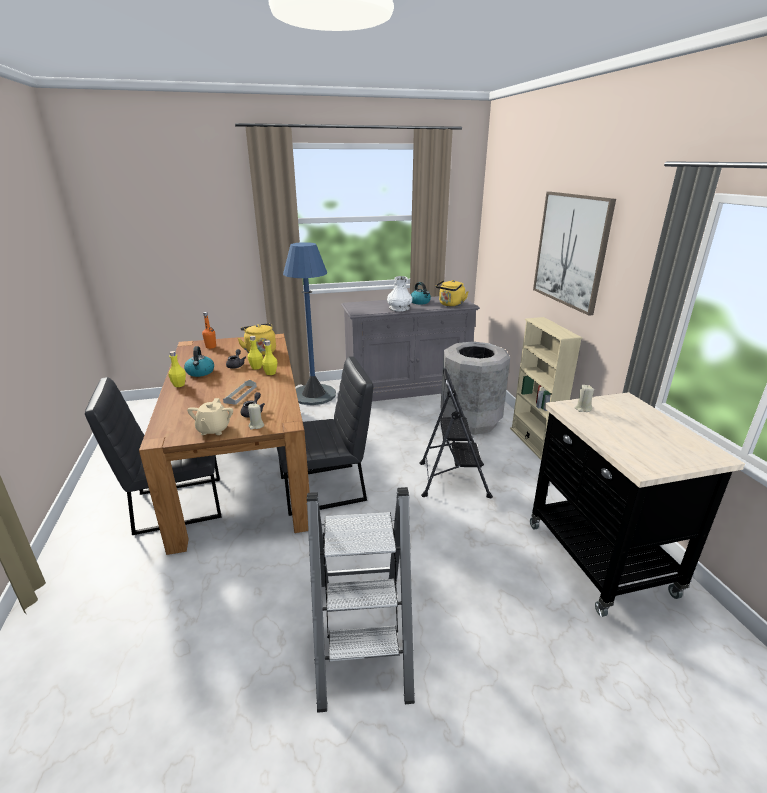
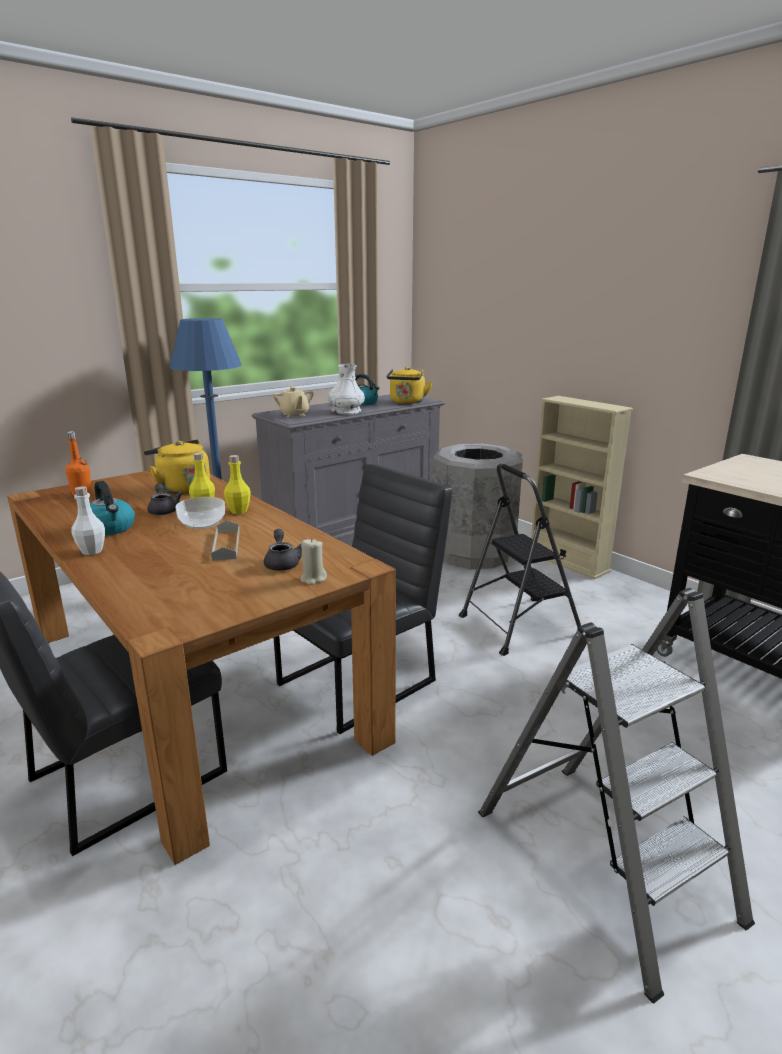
camera: 25 degrees left, 5 degrees down
yellow bottle [169,351,186,387] -> white bottle [71,486,105,555]
beige teapot [187,398,233,435] -> beige teapot moved to [273,387,314,417]
picture [533,192,616,316] -> none
beige candle [575,385,594,412] -> none
none -> bowl [175,497,225,529]

